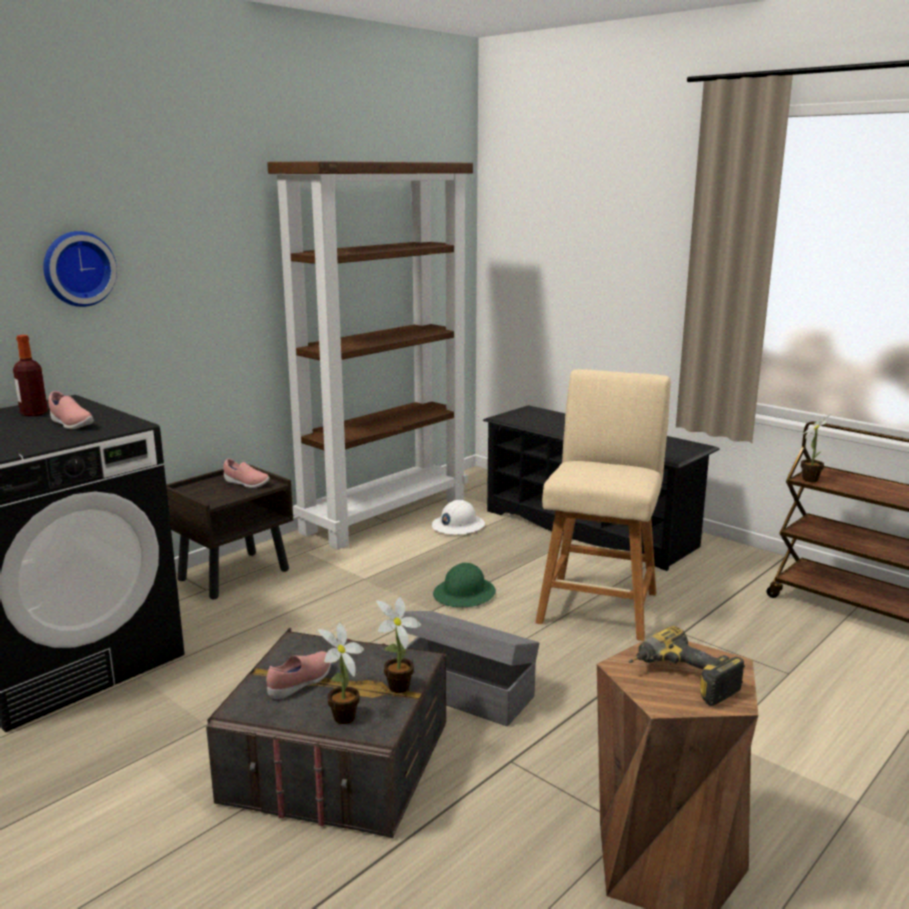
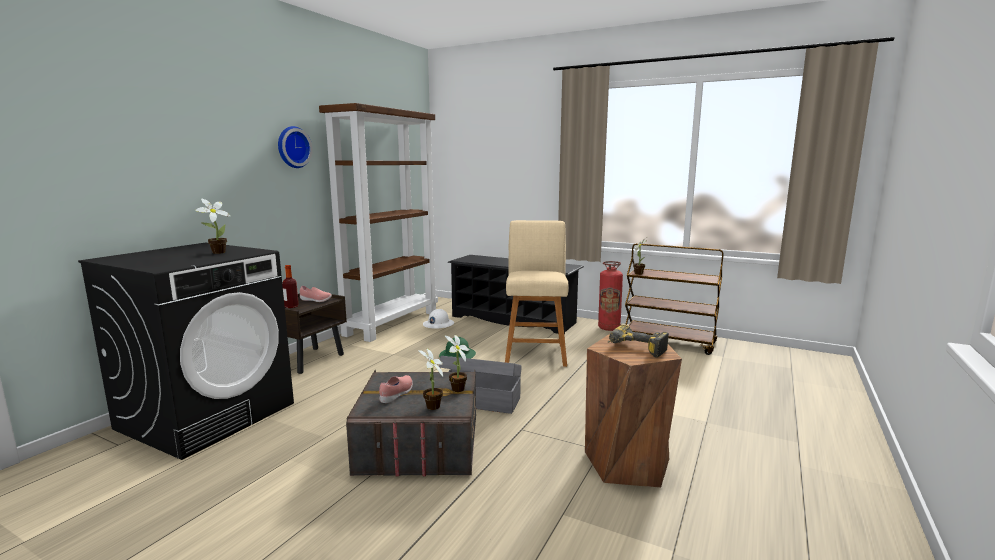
camera: 15 degrees left, 5 degrees down
bottle [13,335,48,416] -> bottle moved to [282,265,299,308]
wall clock [43,231,117,307] -> wall clock moved to [278,126,313,168]
pink shoe [49,391,94,429] -> potted plant [195,199,231,254]
none -> fire extinguisher [598,261,623,331]

